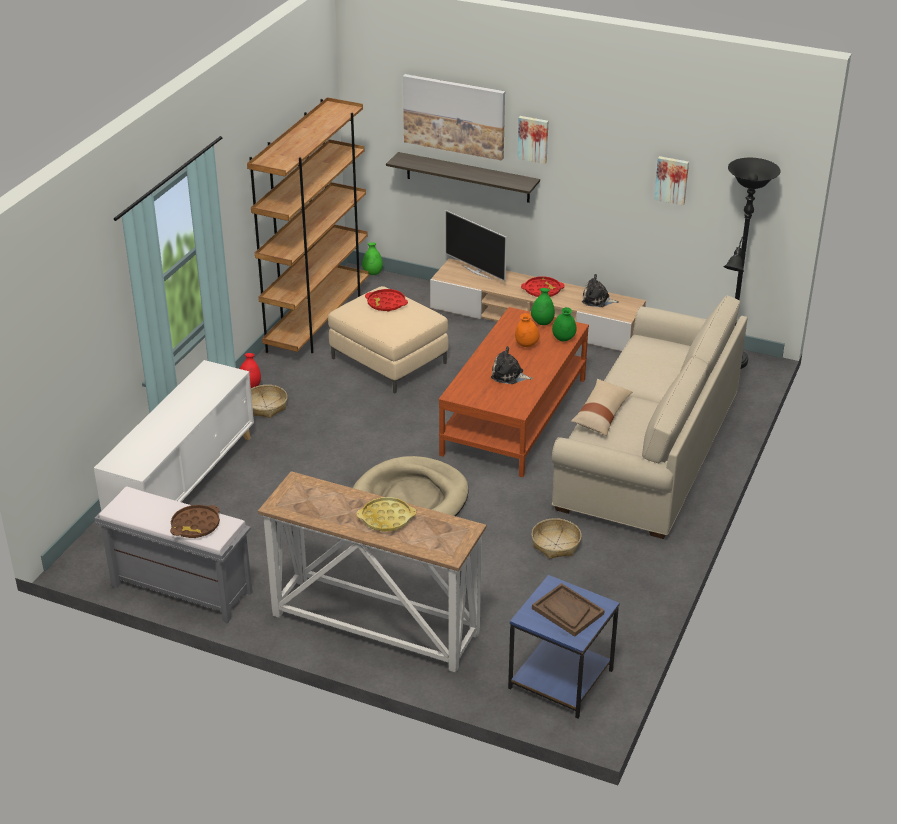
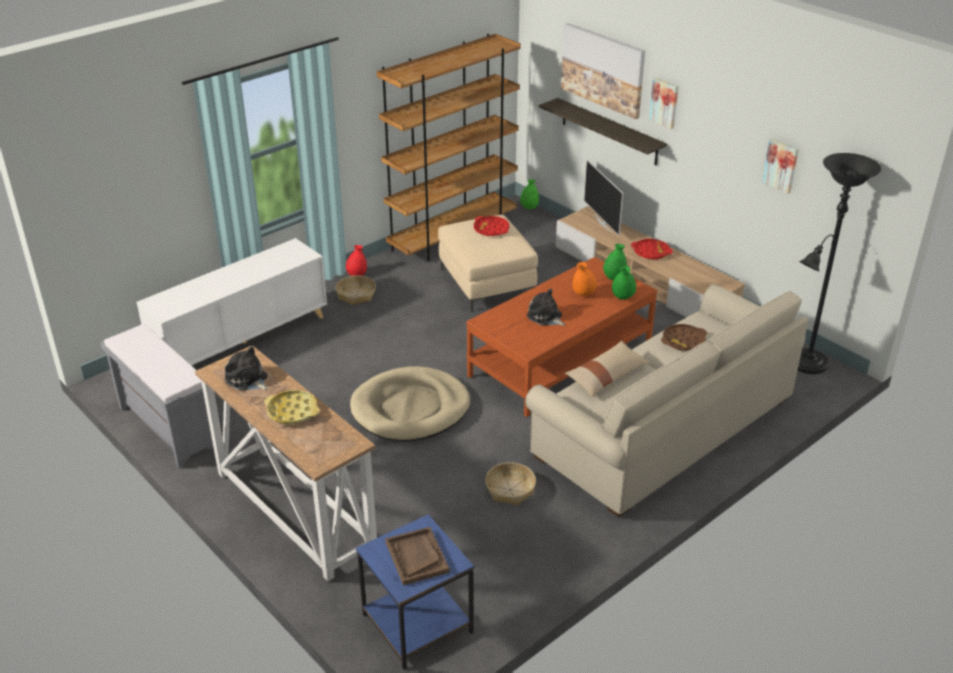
camera: 25 degrees right, 0 degrees up
brown tray [170,505,220,538] -> brown tray moved to [661,324,707,351]
plush toy [582,274,619,307] -> plush toy moved to [225,346,269,391]

